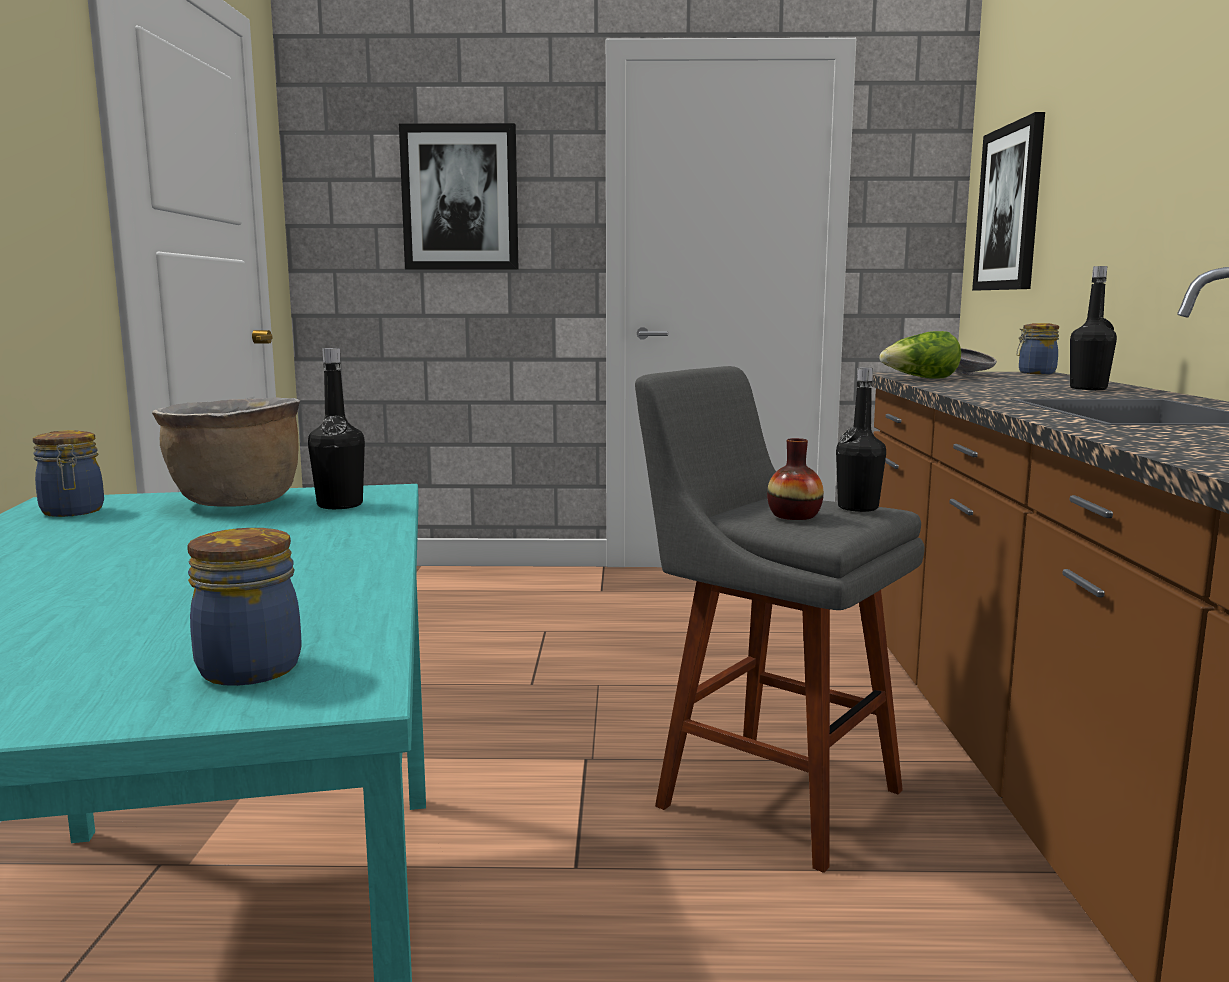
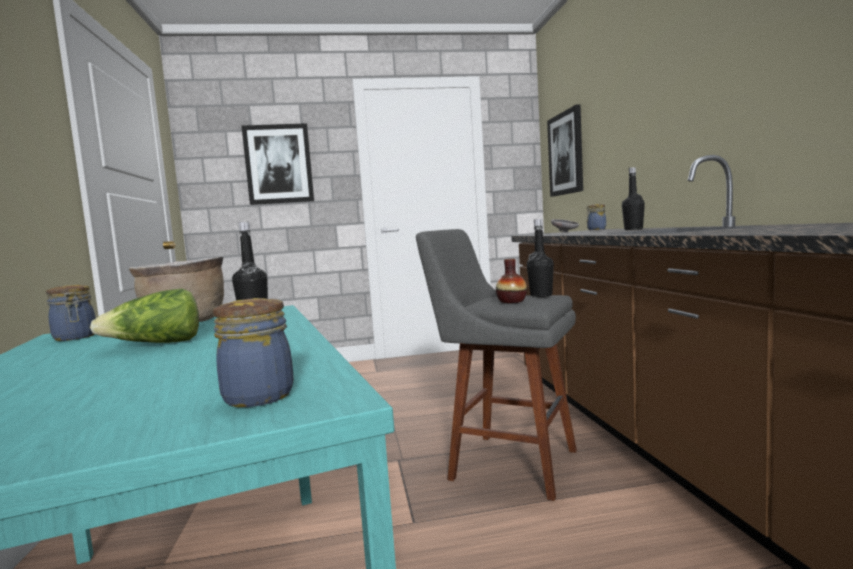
camera: 10 degrees left, 5 degrees down
lettuce [879,331,961,379] -> lettuce moved to [90,288,199,343]

